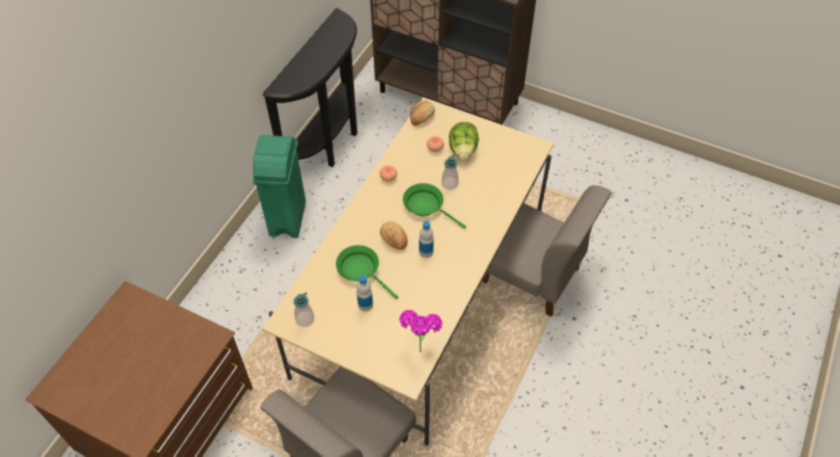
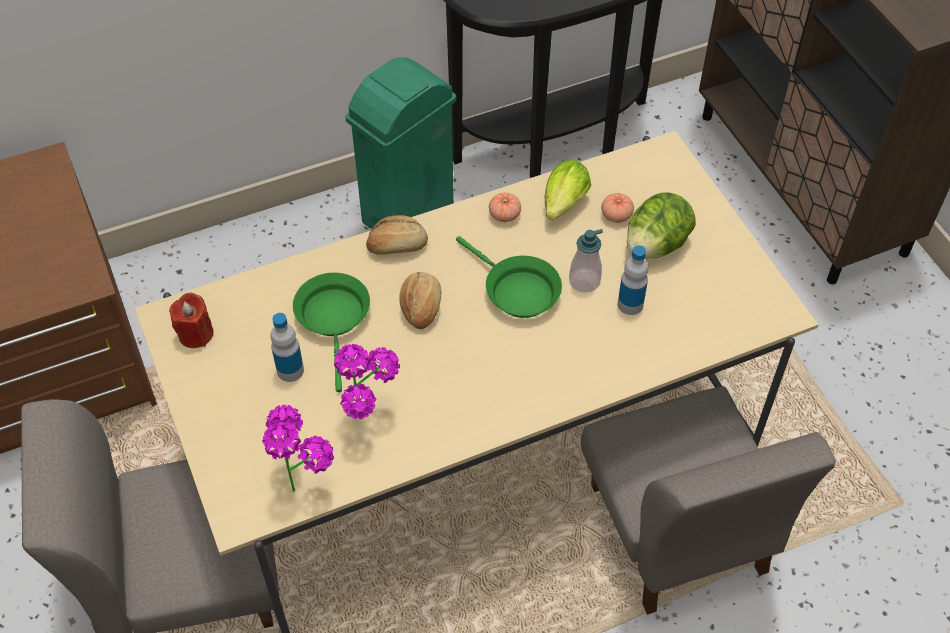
camera: 40 degrees right, 0 degrees up
soap dispenser [294,292,314,327] -> red candle [169,293,213,348]
green frying pan [403,183,466,229] -> green frying pan turned 150 degrees clockwise [456,236,562,318]
bread [410,101,435,126] -> bread moved to [366,215,428,255]
bottle [419,221,434,258] -> bottle moved to [618,245,649,315]
none -> potted plant [334,344,400,419]
none -> lettuce [545,160,591,220]

